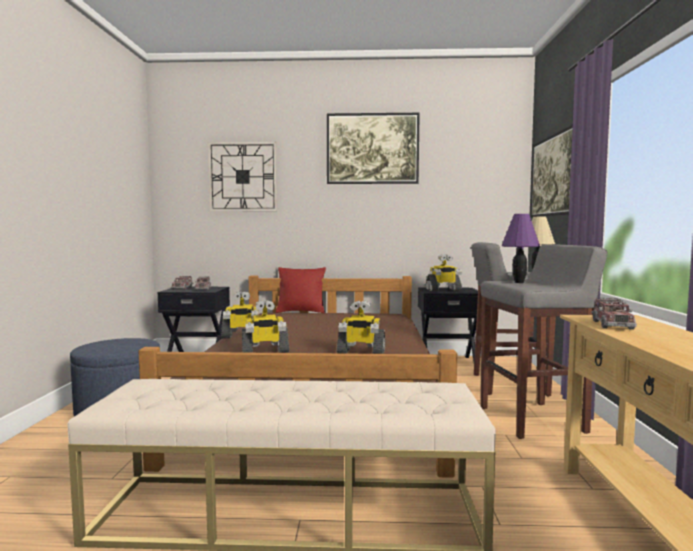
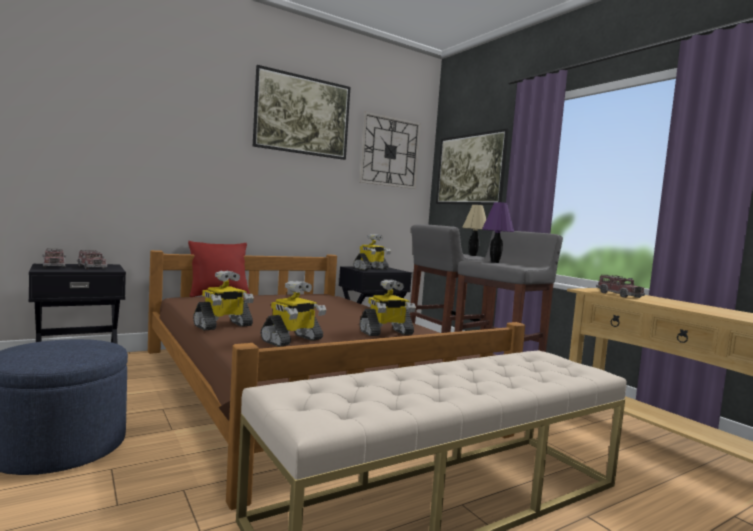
camera: 35 degrees left, 0 degrees up
wall clock [208,142,277,211] -> wall clock moved to [359,112,421,189]

